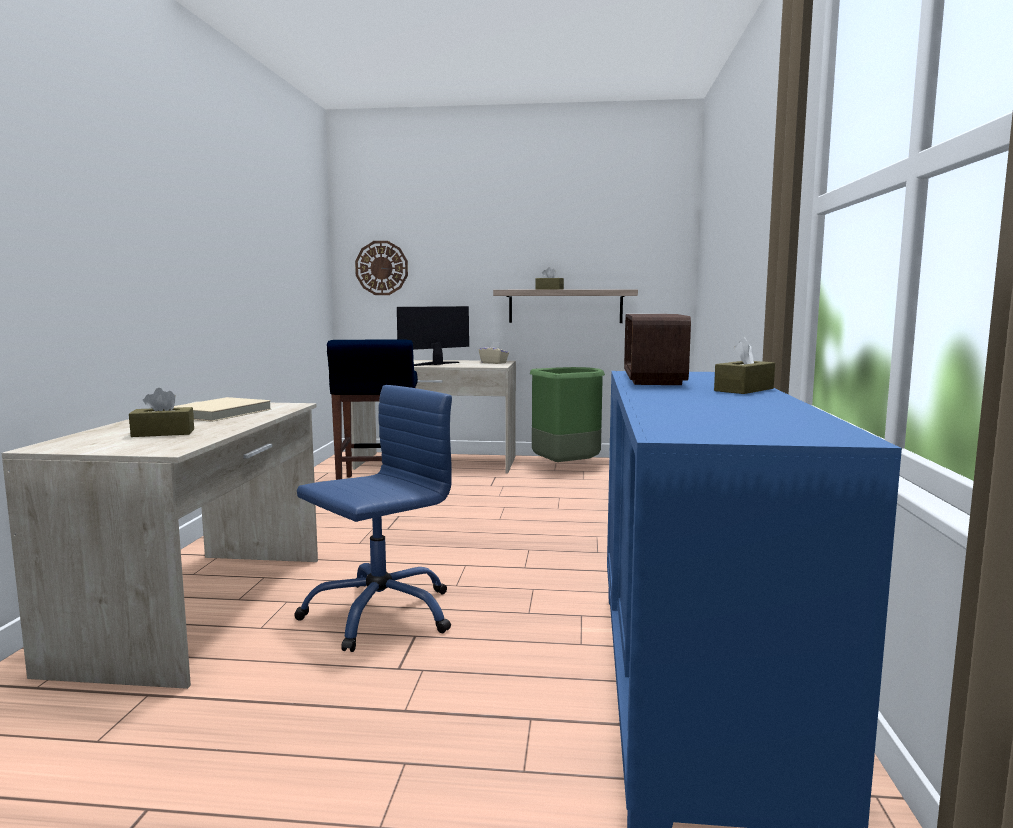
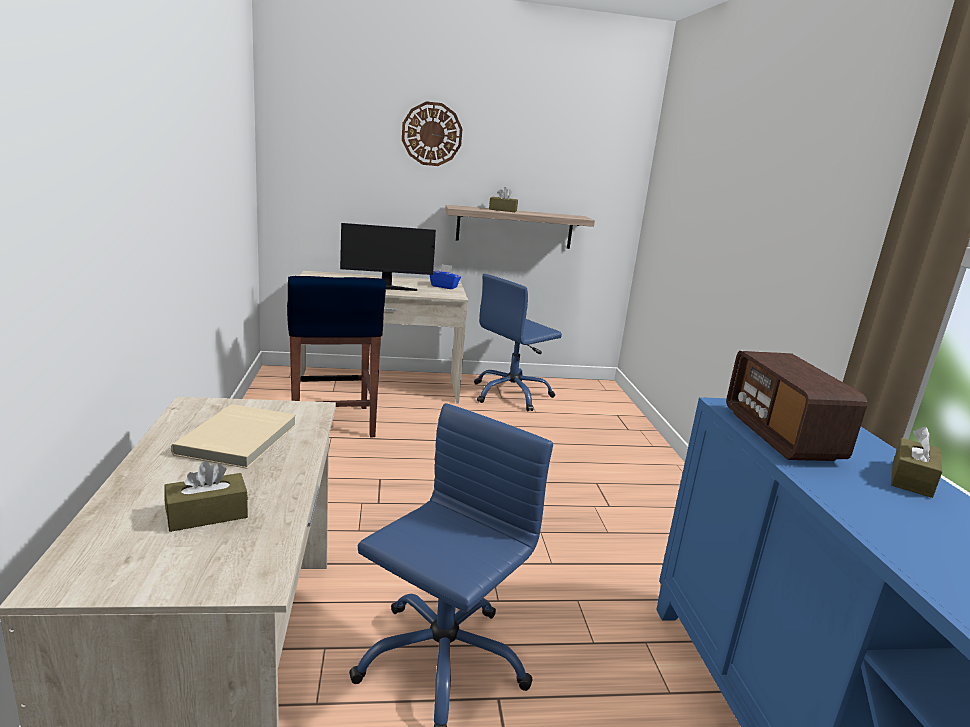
camera: 15 degrees left, 10 degrees up
wall clock [355,241,408,295] -> wall clock moved to [402,101,462,166]
monitor [397,306,469,366] -> monitor turned 135 degrees counterclockwise [340,223,436,291]
beige tissue box [479,342,509,364] -> blue tissue box [430,264,461,289]
green trash can [530,367,605,462] -> blue office chair [474,274,562,411]

